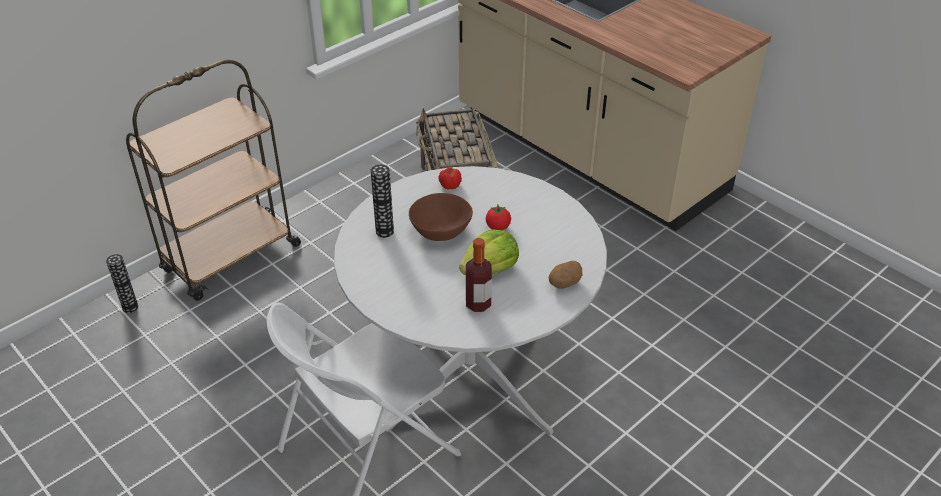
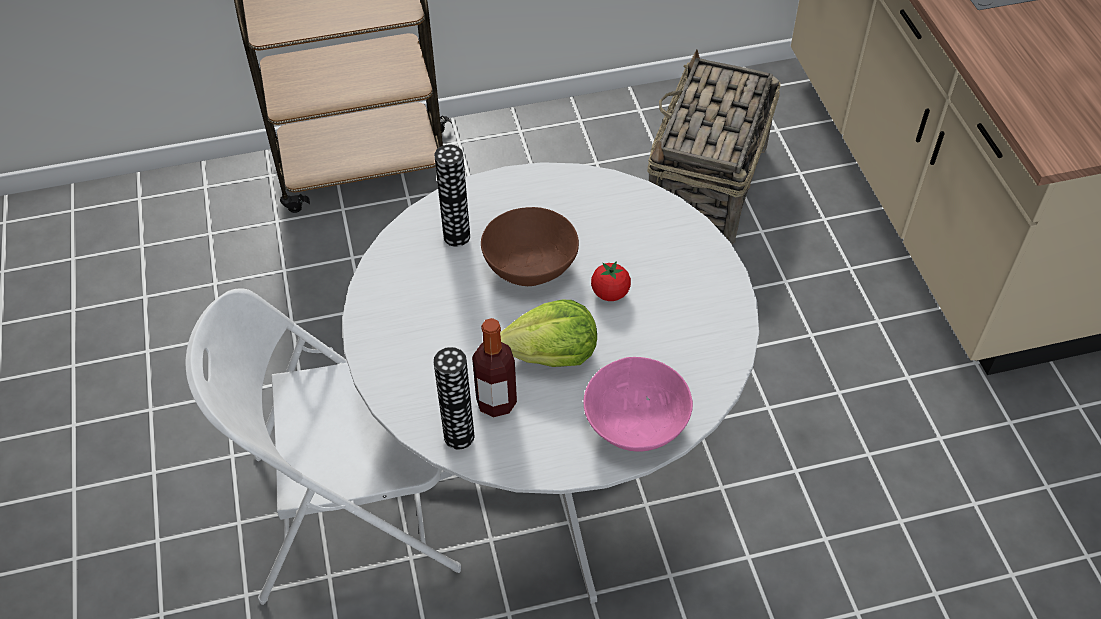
camera: 30 degrees right, 10 degrees up
vase [106,254,138,313] -> vase moved to [433,347,474,450]
tomato [438,167,462,190] -> none
potato [549,261,582,289] -> pink bowl [583,357,693,452]

